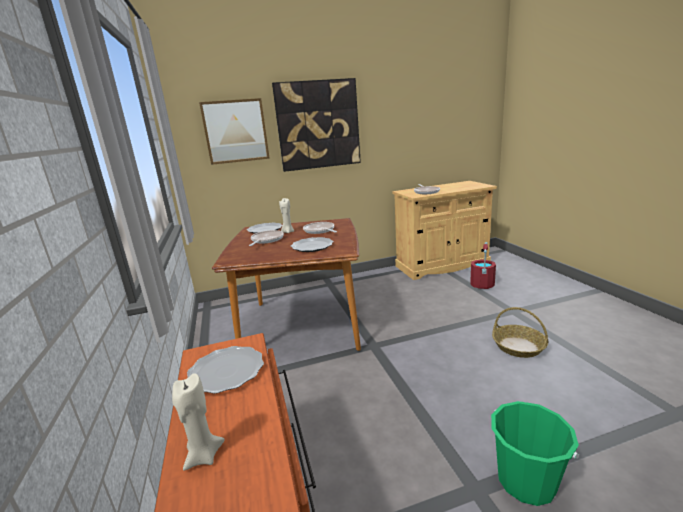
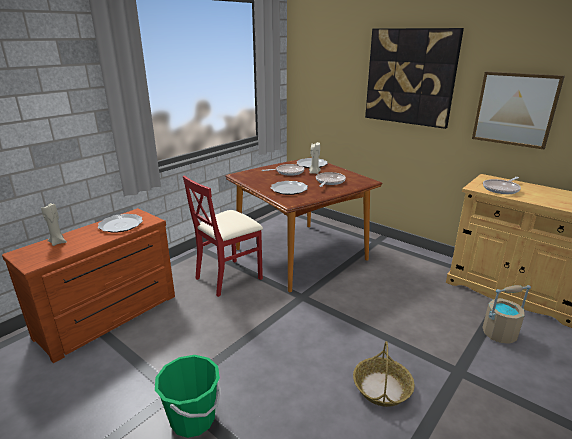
camera: 55 degrees right, 5 degrees up
picture [199,98,270,165] -> picture moved to [472,72,565,149]
red bucket [470,242,496,289] -> beige bucket [482,285,531,344]
none -> red chair [183,175,263,297]

